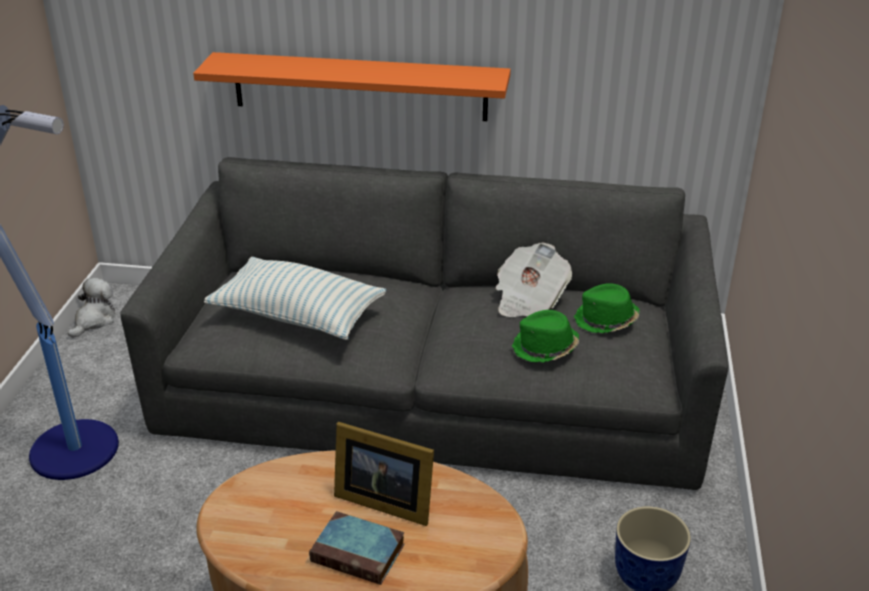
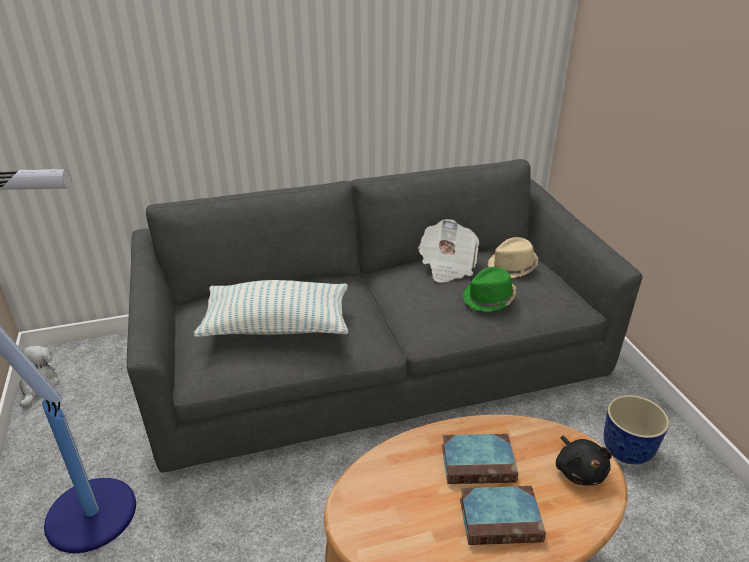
camera: 25 degrees left, 0 degrees up
orange shelf [193,52,511,121] -> none
picture frame [334,422,434,526] -> book [442,434,518,484]
green hat [574,283,640,334] -> beige hat [488,237,538,278]
none -> black plush toy [556,436,612,485]

